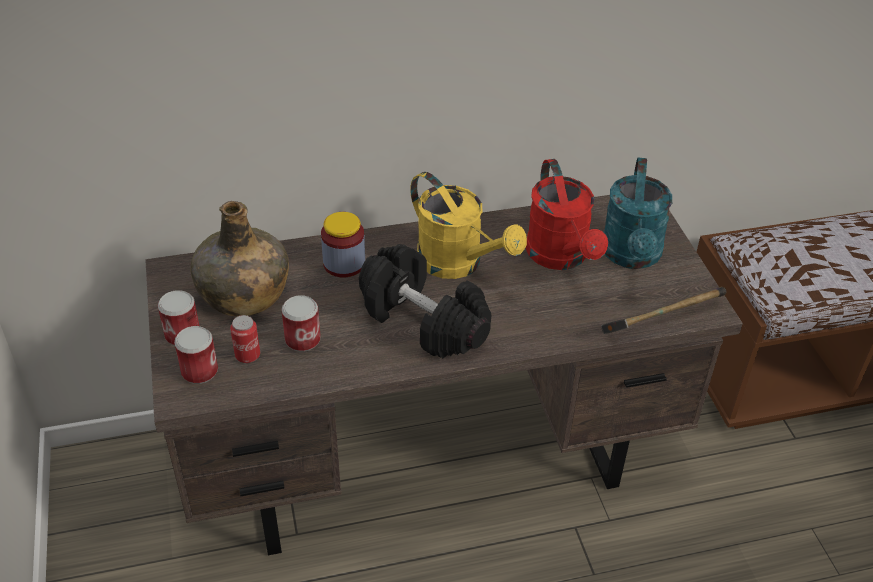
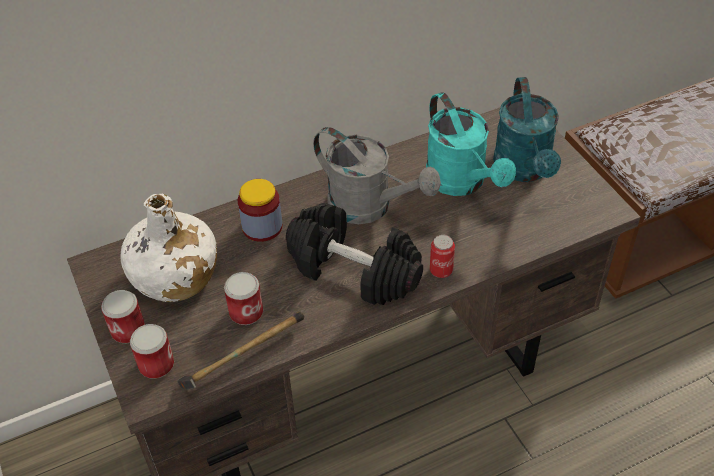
camera: 10 degrees left, 5 degrees up
green bottle [190,201,289,316] -> white bottle [120,194,217,302]
can [230,315,260,363] -> can moved to [430,235,455,278]
yellow watering can [410,172,527,279] -> grey watering can [313,127,441,224]
red watering can [526,159,608,270] -> turquoise watering can [426,92,516,196]
hammer [601,287,727,334] -> hammer moved to [177,311,304,390]

